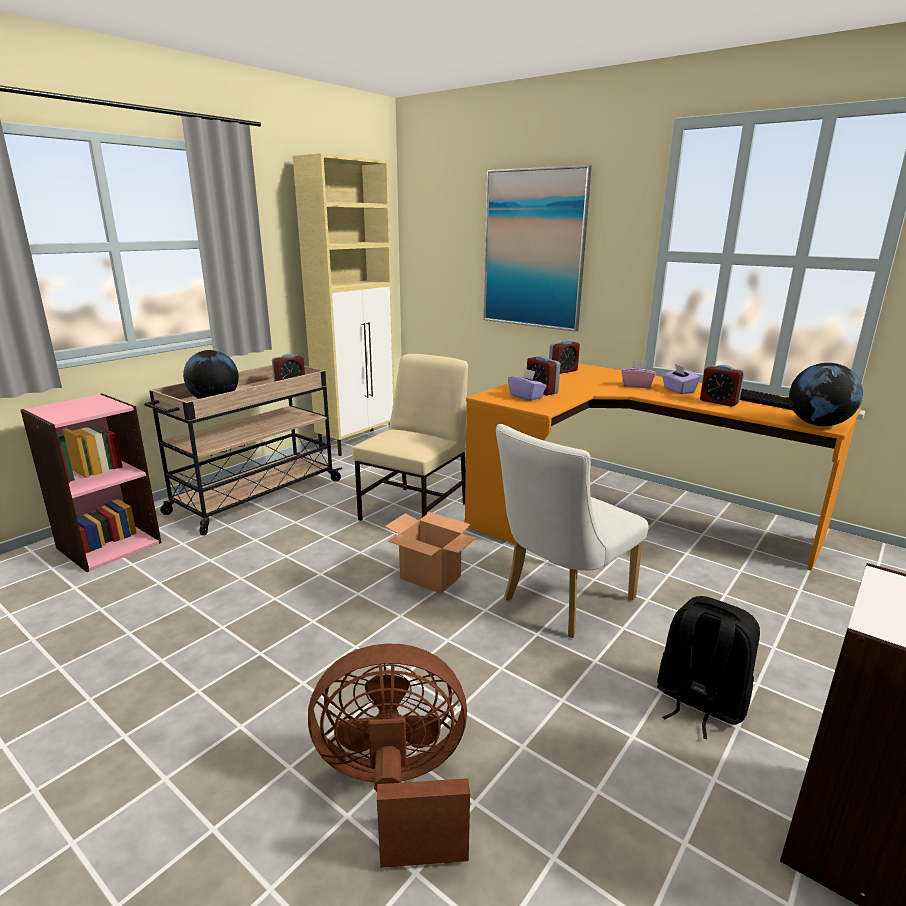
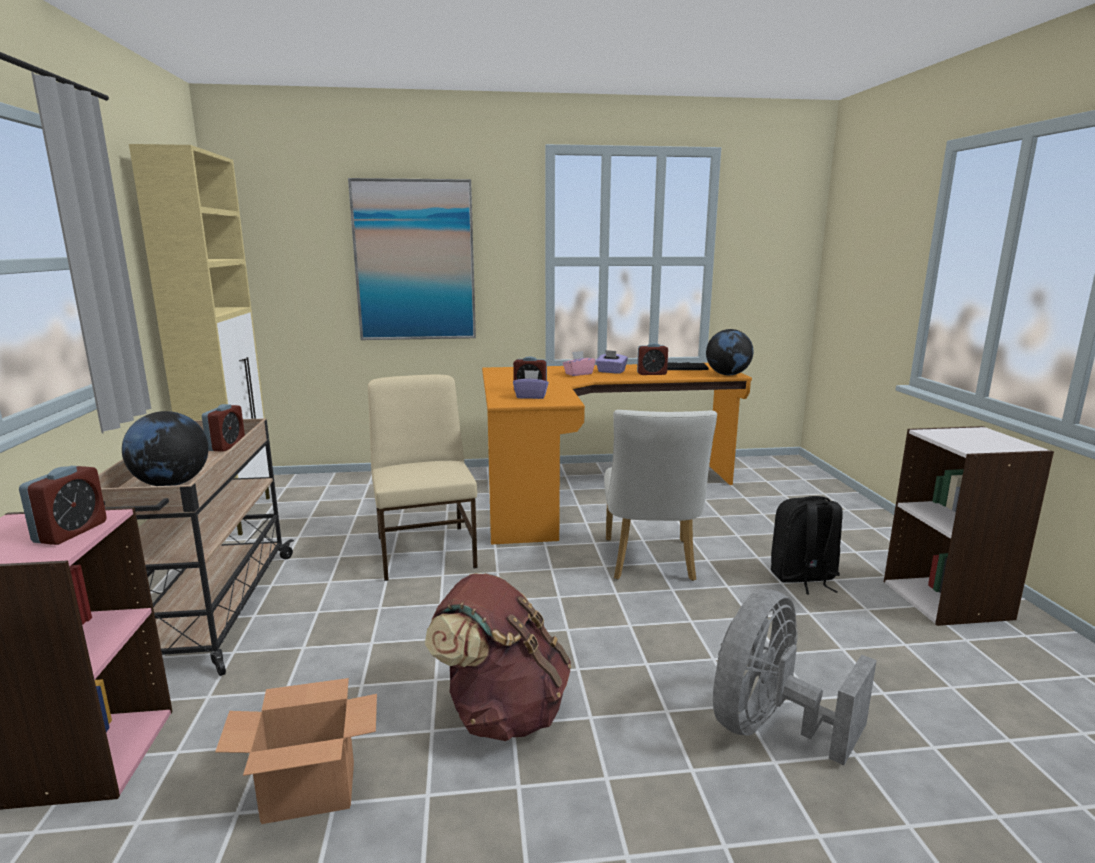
camera: 45 degrees left, 5 degrees down
brown fan [308,643,470,868] -> grey fan [713,589,877,765]
cardboard box [385,512,477,594] -> cardboard box moved to [215,678,377,824]
alarm clock [549,340,580,374] -> alarm clock moved to [19,466,107,545]
none -> brown backpack [425,573,571,741]

